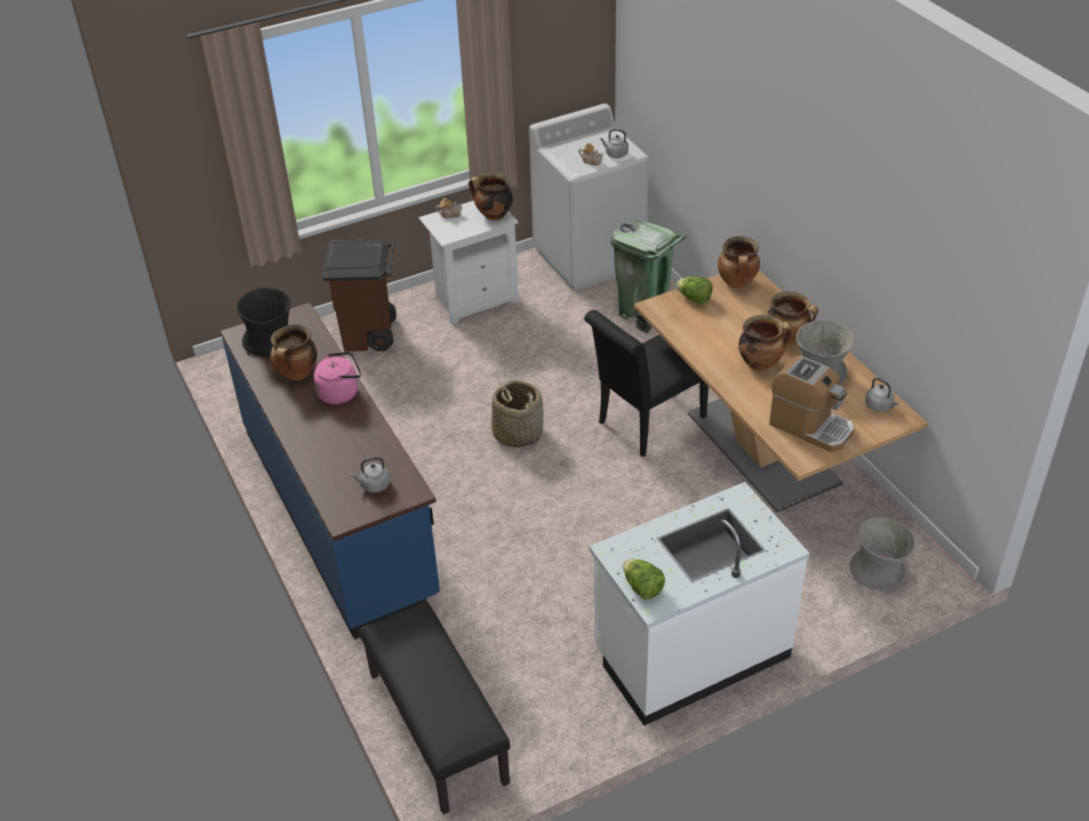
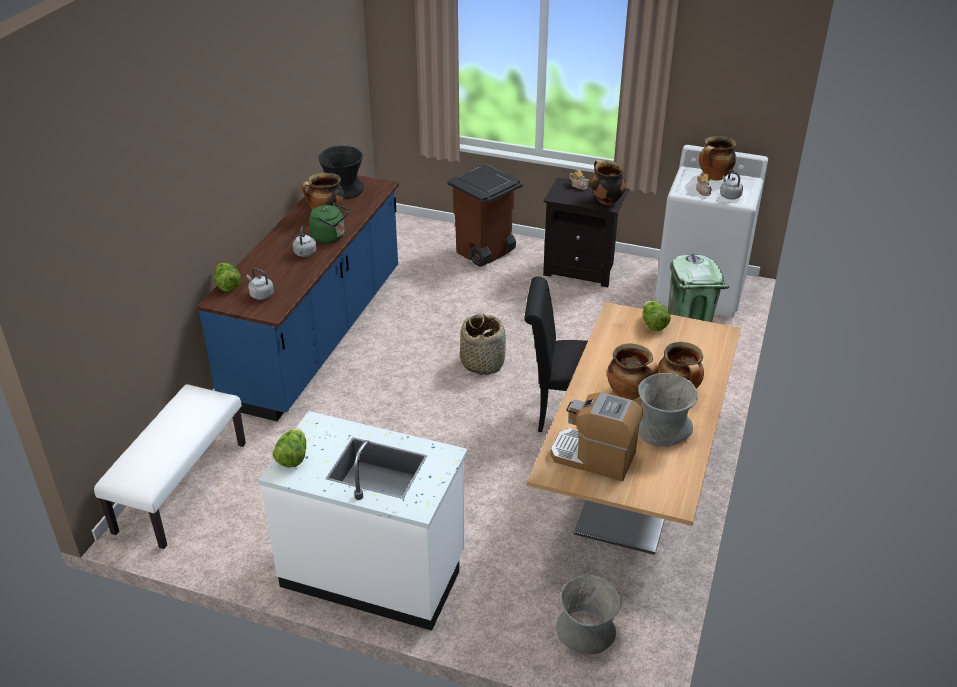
camera: 45 degrees right, 5 degrees down
pink kettle [314,351,361,404] -> green kettle [309,203,350,243]
black bench [359,601,510,815] -> white bench [94,384,246,549]
white nightstand [419,201,519,324] -> black nightstand [543,177,629,287]
cooking pot [718,236,760,288] -> cooking pot moved to [699,136,736,181]
coffee machine [769,355,854,452] -> coffee machine turned 120 degrees clockwise [550,392,643,481]
grey kettle [865,378,899,412] -> grey kettle moved to [293,226,317,257]
none -> lettuce [214,263,241,292]

